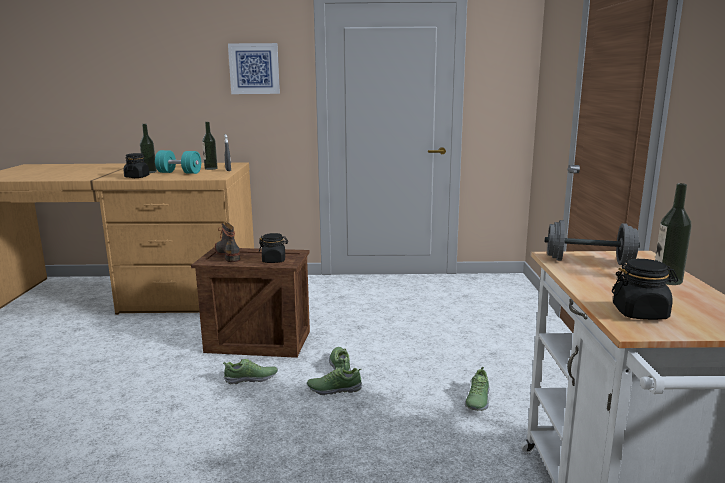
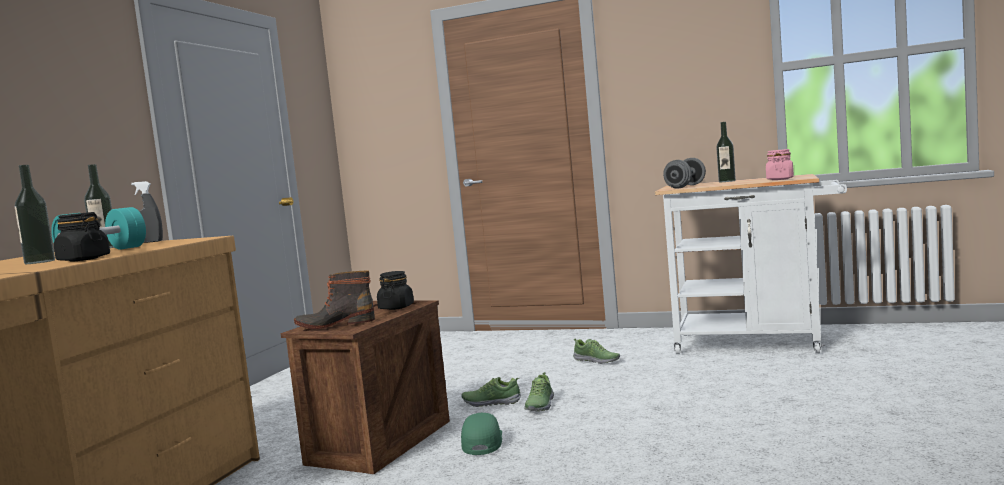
camera: 70 degrees left, 10 degrees down
shoe [223,359,278,384] -> green cap [461,413,502,455]
picture [228,43,280,94] -> none
black jar [612,259,678,320] -> pink jar [766,149,794,180]

